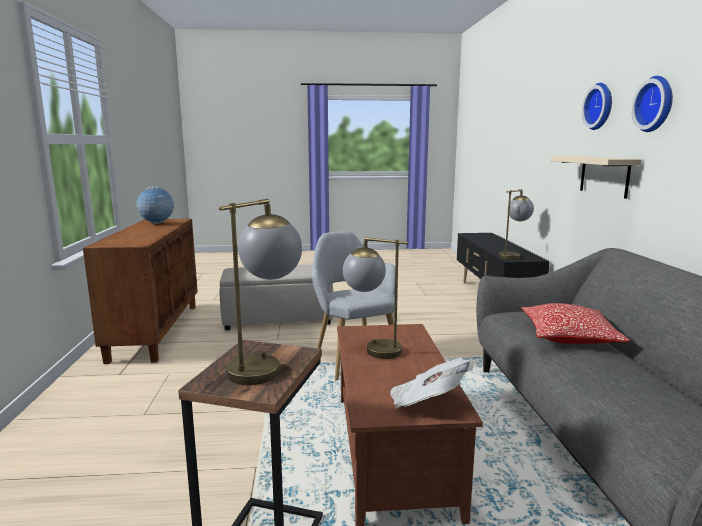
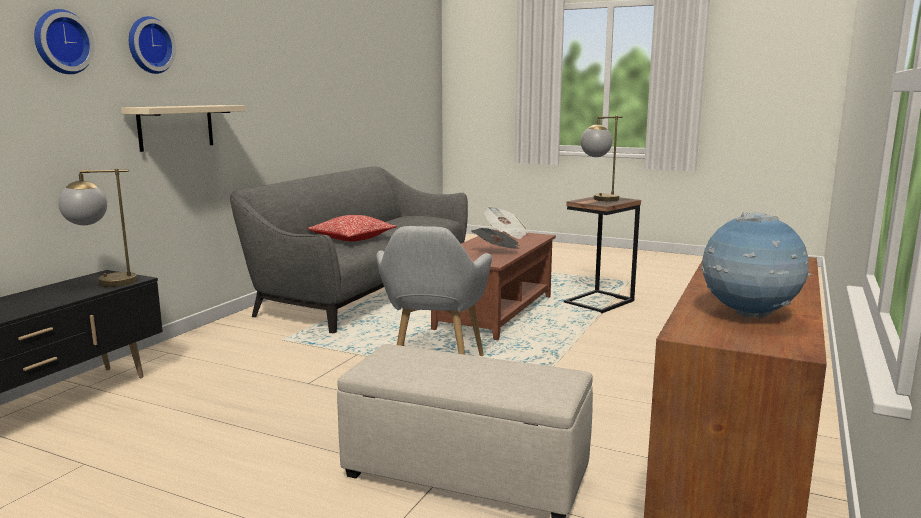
camera: 150 degrees left, 0 degrees up
table lamp [343,237,408,359] -> newspaper [472,228,520,249]
wall clock [632,76,673,132] -> wall clock moved to [34,9,95,74]

